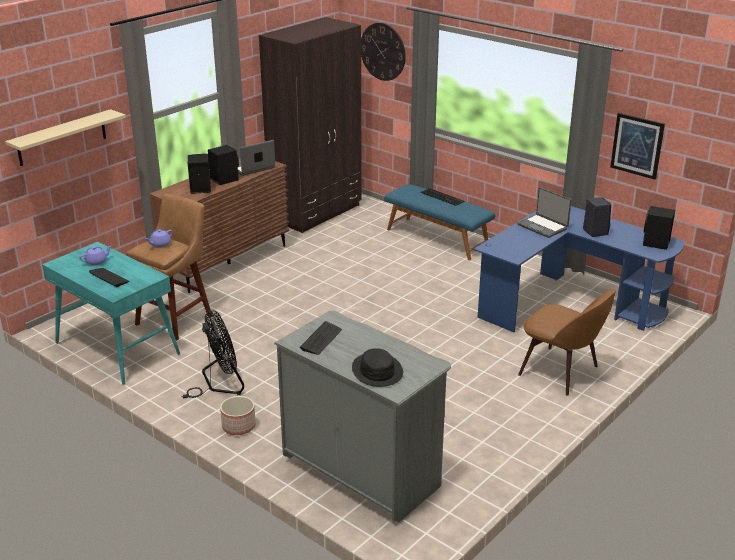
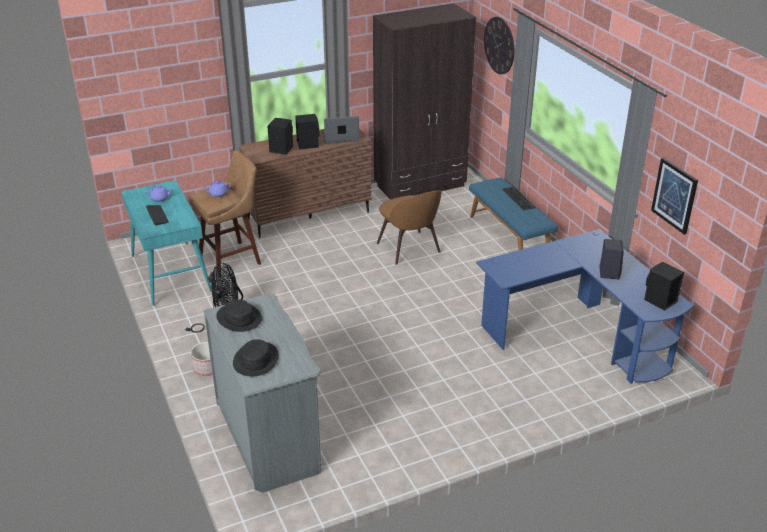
camera: 25 degrees right, 5 degrees up
beige shelf [5,109,126,166] -> none
keyboard [300,321,342,355] -> black hat [216,299,262,332]
laptop [517,187,572,238] -> none
brown chair [518,289,616,395] -> brown chair moved to [377,190,442,265]

